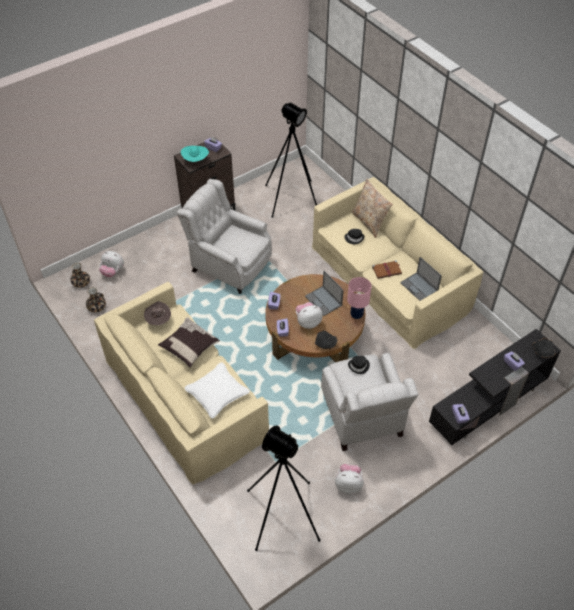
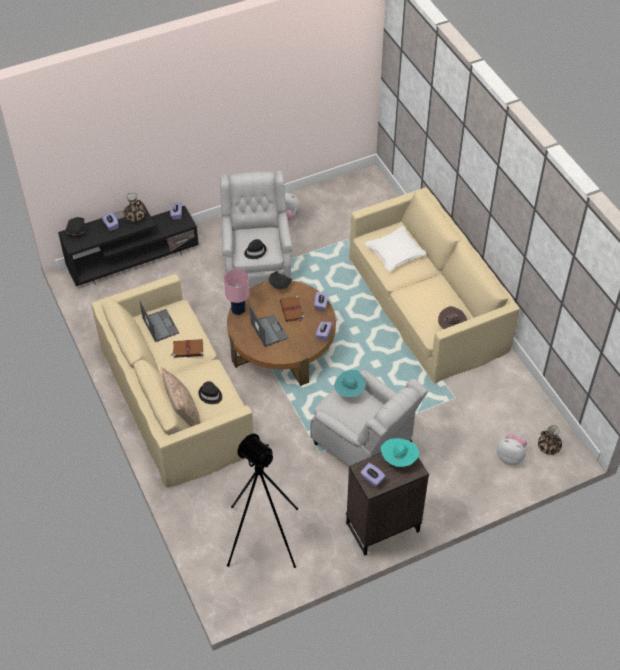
camera: 170 degrees left, 0 degrees up
vase [86,287,106,313] -> vase moved to [124,193,145,222]
pillow [158,317,220,367] -> none
black floor lamp [247,425,321,551] -> none
plush toy [295,302,323,329] -> brown book [280,296,304,322]
none -> turquoise hat [334,370,365,397]

